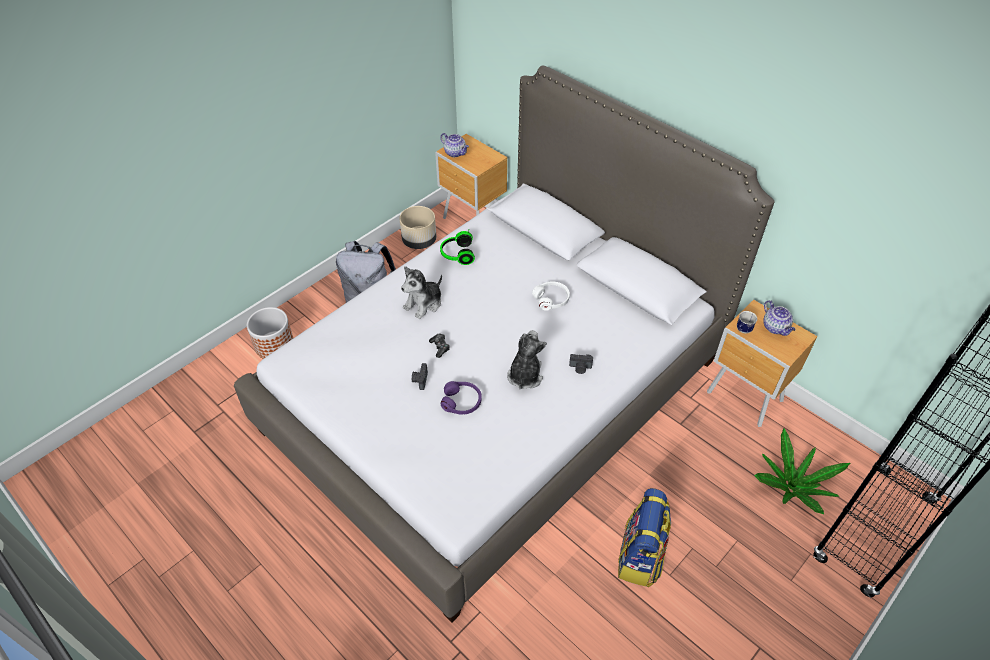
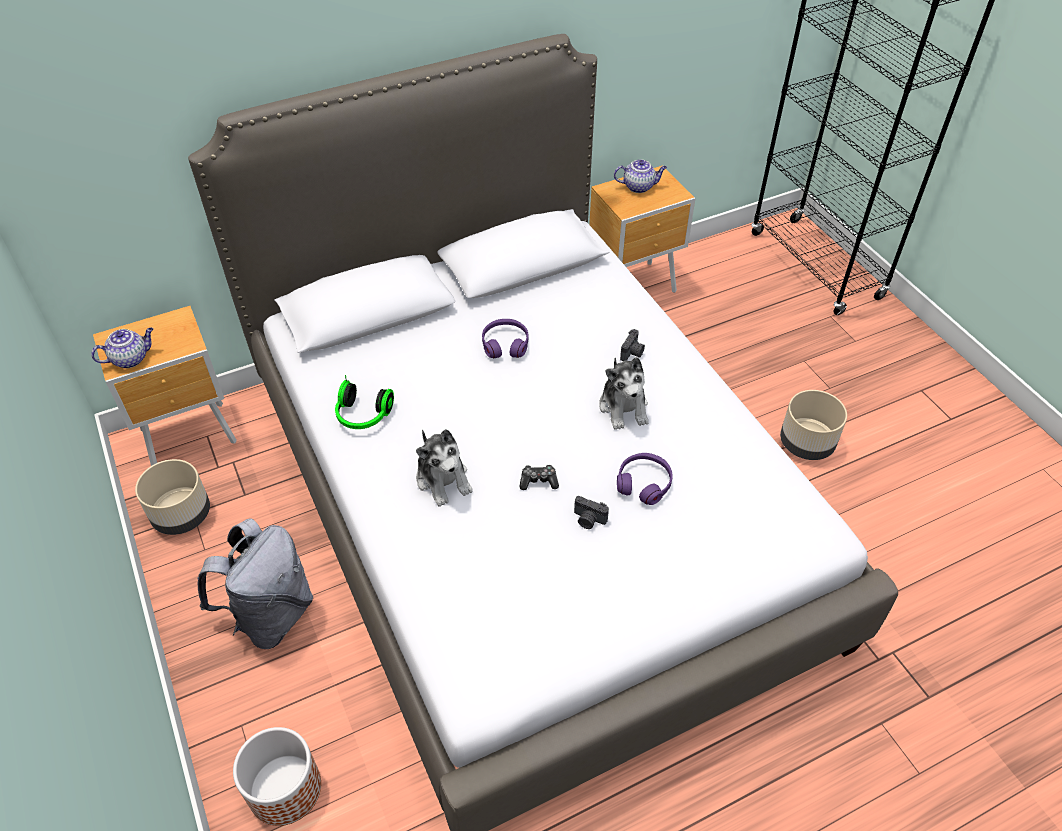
camera: 70 degrees left, 0 degrees up
plush toy [507,330,547,389] -> plush toy turned 135 degrees counterclockwise [599,357,649,430]
white headphones [532,281,570,311] -> purple headphones [482,319,528,358]
backpack [618,488,671,587] -> beige planter [780,390,847,460]
mug [737,311,757,334] -> none
potted plant [754,428,850,514] -> none

